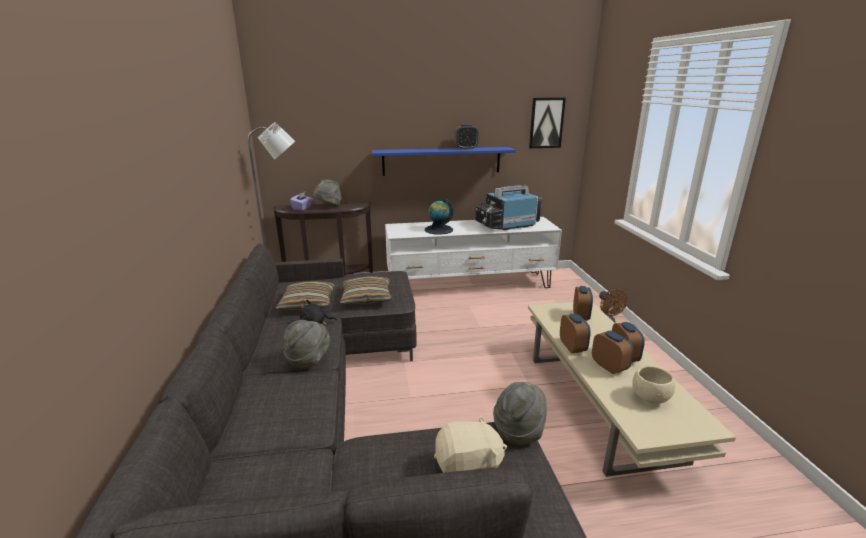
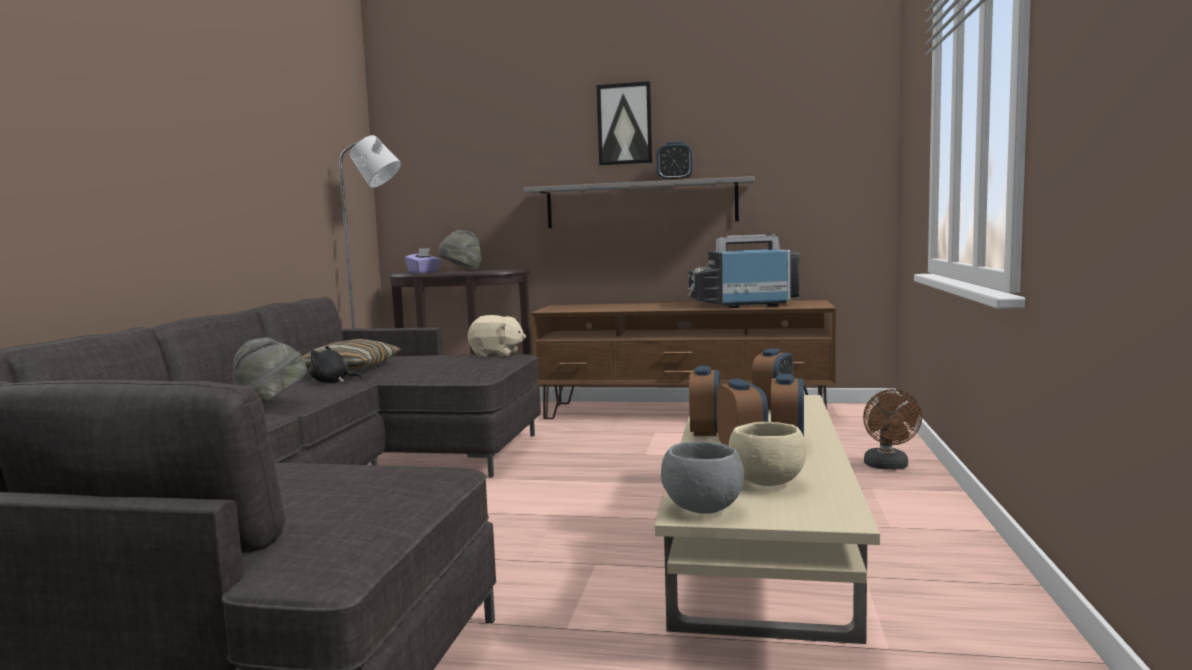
camera: 20 degrees right, 15 degrees down
pillow [340,276,392,304] -> none
blue shelf [372,147,516,176] -> grey shelf [523,176,754,228]
white tv stand [385,217,562,288] -> brown tv stand [530,300,836,419]
globe [424,198,453,235] -> none
beige plush toy [434,415,507,473] -> beige plush toy moved to [468,315,526,357]
grey hat [493,382,546,445] -> none
picture [529,98,566,148] -> picture moved to [597,81,653,166]
none -> grey bowl [661,441,744,514]

